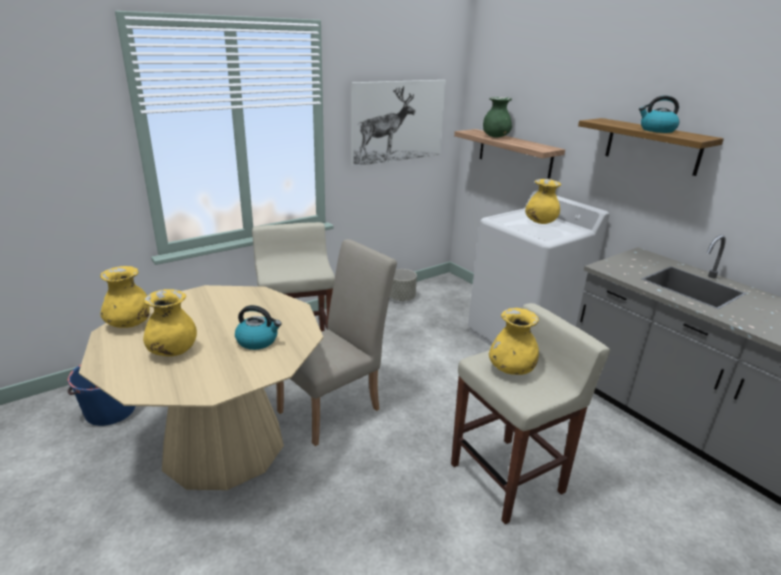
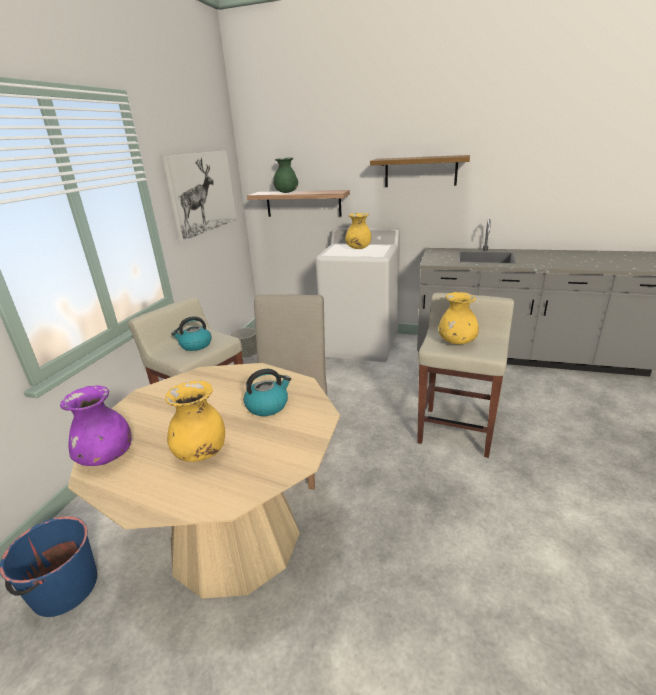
camera: 35 degrees left, 0 degrees up
yellow vase [100,266,150,328] -> purple vase [60,385,132,466]
kettle [639,95,679,133] -> kettle moved to [171,316,212,351]

